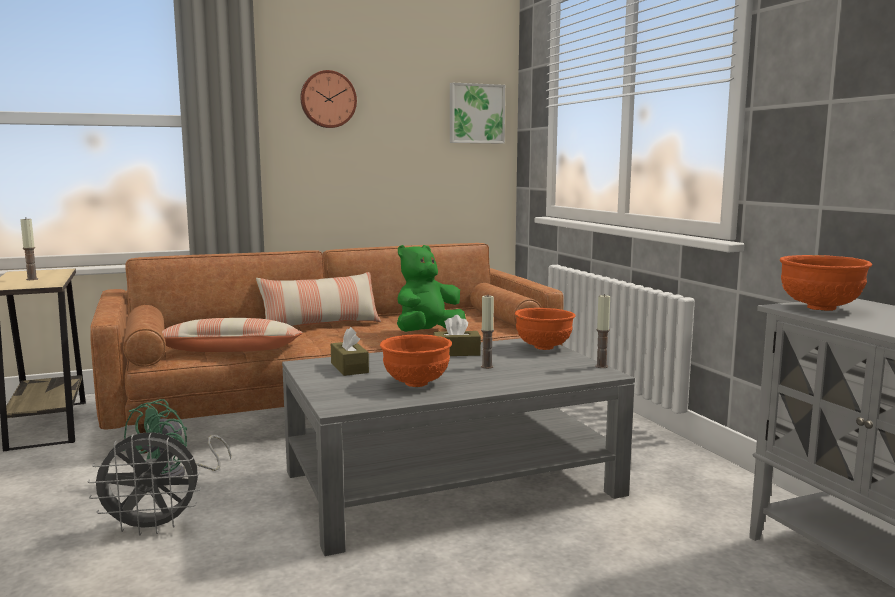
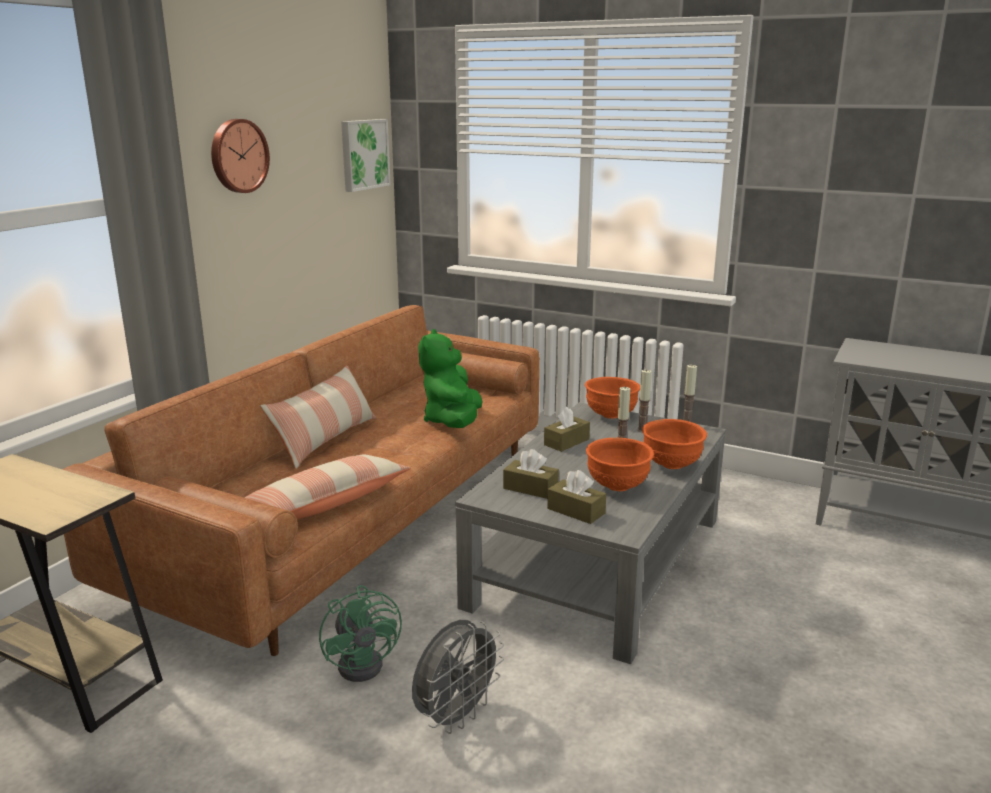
camera: 40 degrees left, 10 degrees up
candle [20,219,38,280] -> candle moved to [637,369,652,432]
orange bowl [780,255,872,311] -> orange bowl moved to [642,419,707,469]
none -> brown tissue box [547,470,606,524]

